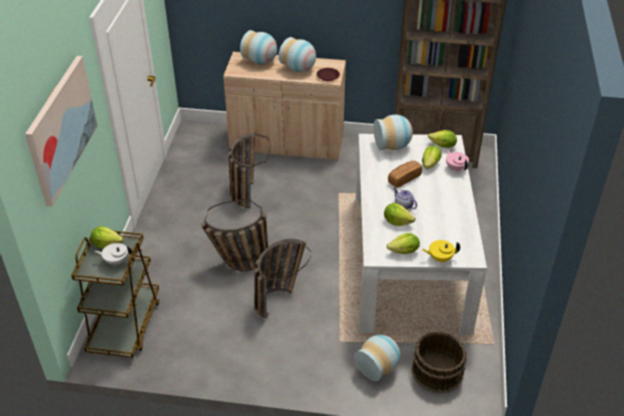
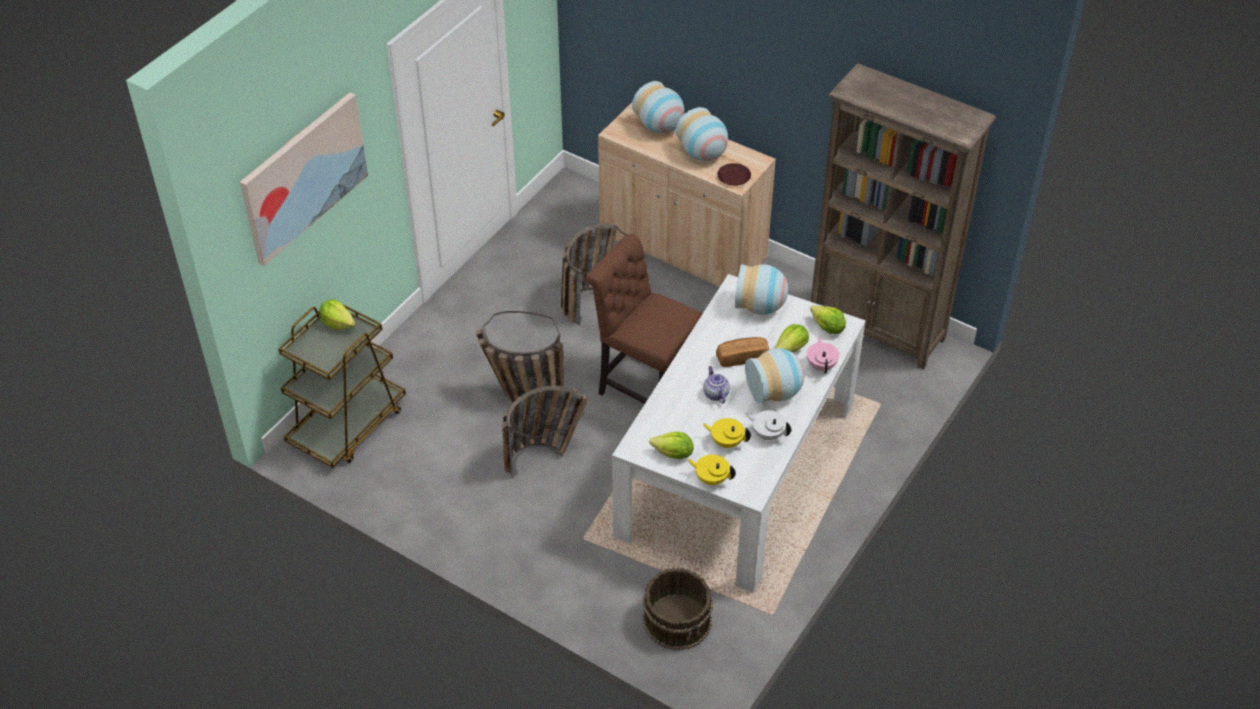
camera: 25 degrees right, 5 degrees up
white teapot [95,243,133,266] -> white teapot moved to [746,410,791,440]
vase [354,335,400,381] -> vase moved to [745,348,805,404]
lettuce [384,203,415,226] -> none
none -> brown chair [586,234,703,404]
none -> yellow teapot [703,418,751,448]

